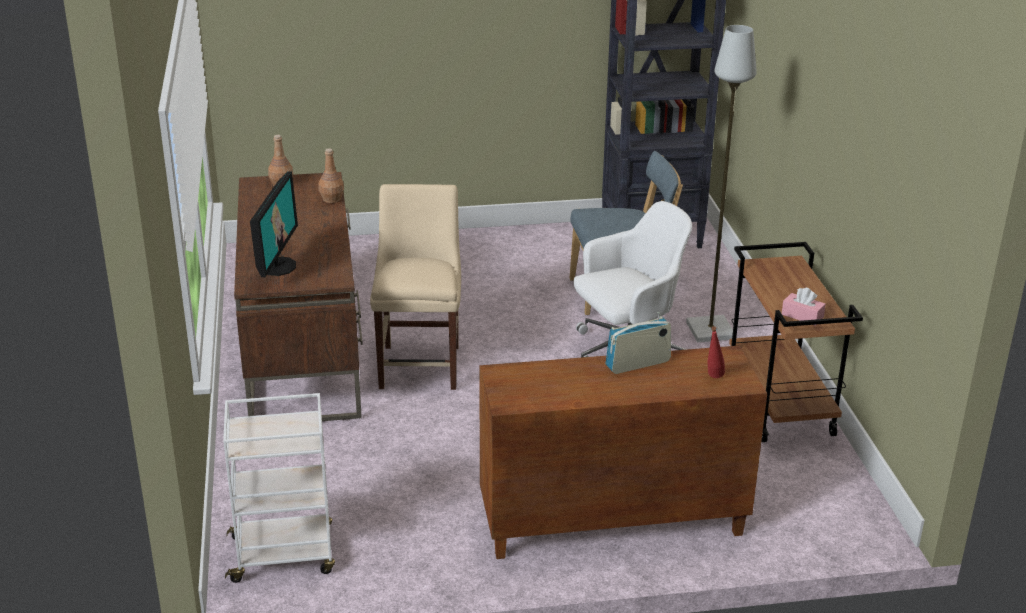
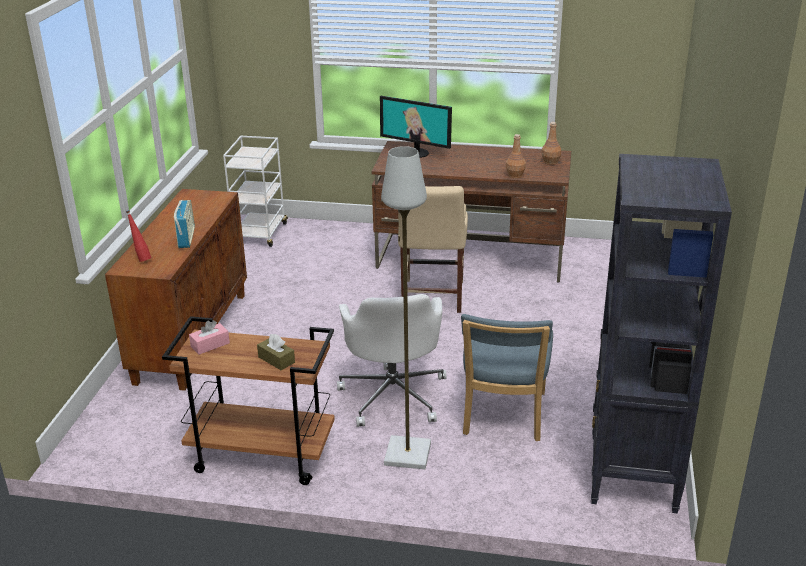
camera: 110 degrees right, 0 degrees up
beige chair [370,184,461,390] -> beige chair turned 75 degrees clockwise [398,186,468,313]
none -> brown tissue box [257,334,295,370]

